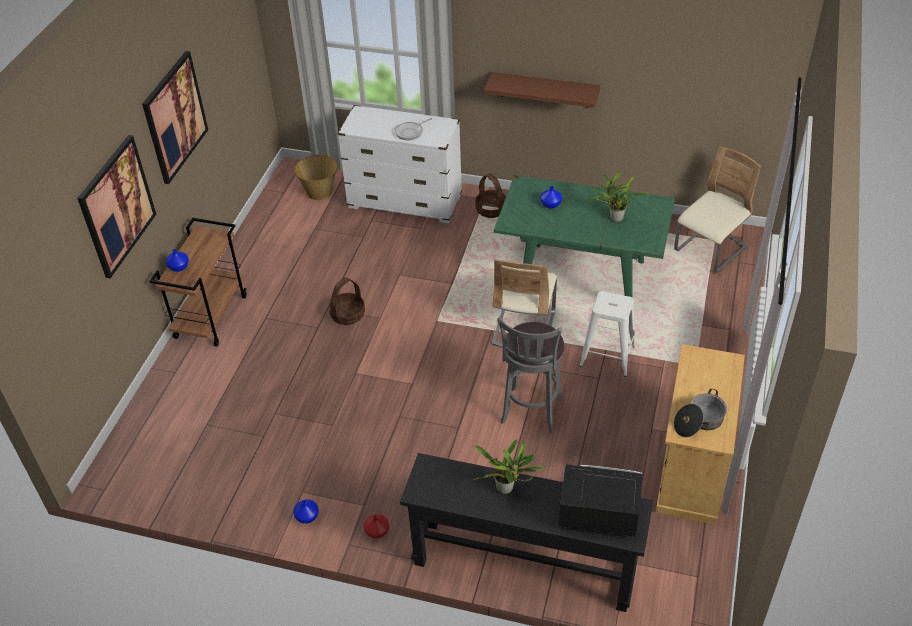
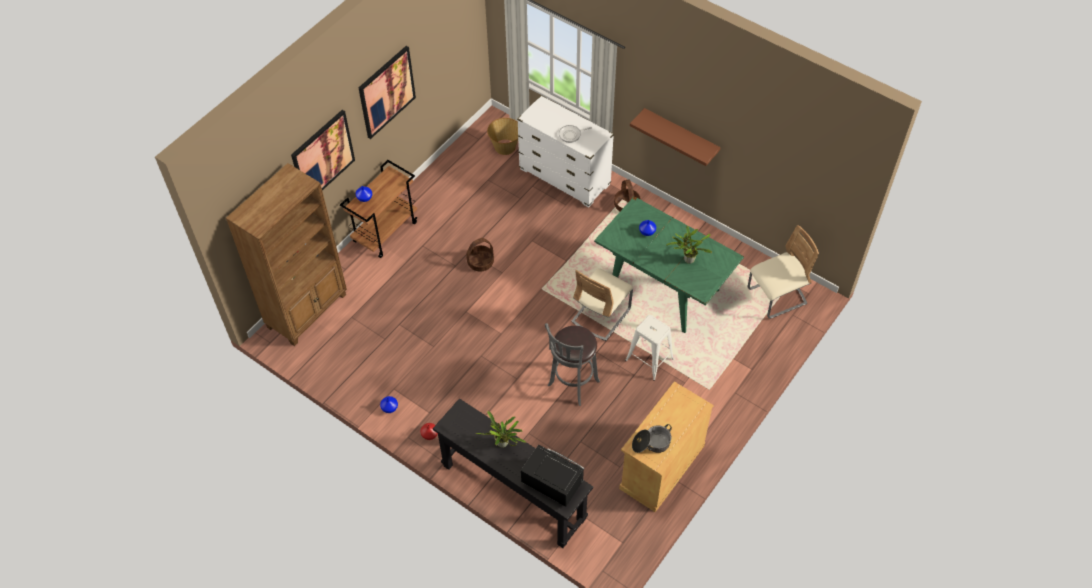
camera: 20 degrees right, 10 degrees up
none -> brown bookcase [226,163,347,346]

